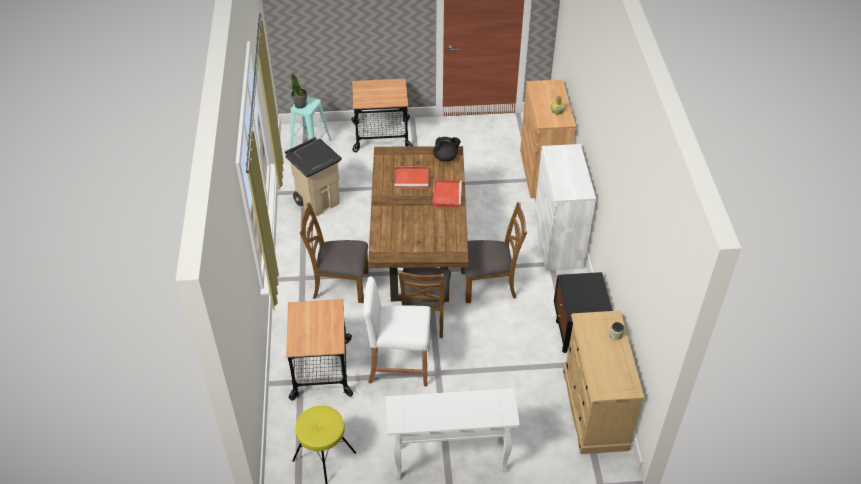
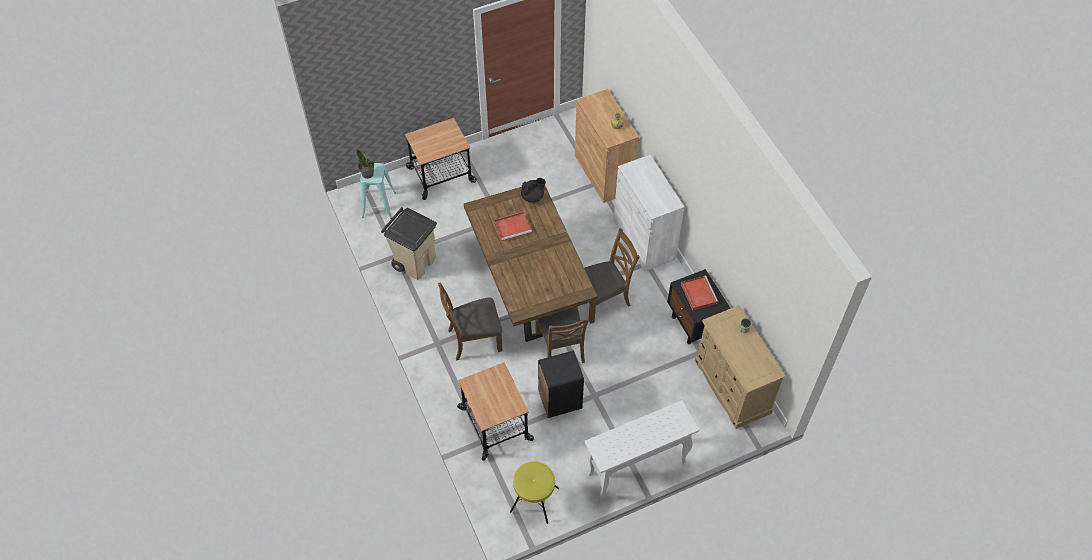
camera: 20 degrees left, 10 degrees up
white stool [363,276,431,386] -> black trash can [538,351,584,418]
red tray [432,180,462,208] -> red tray moved to [681,276,718,310]

